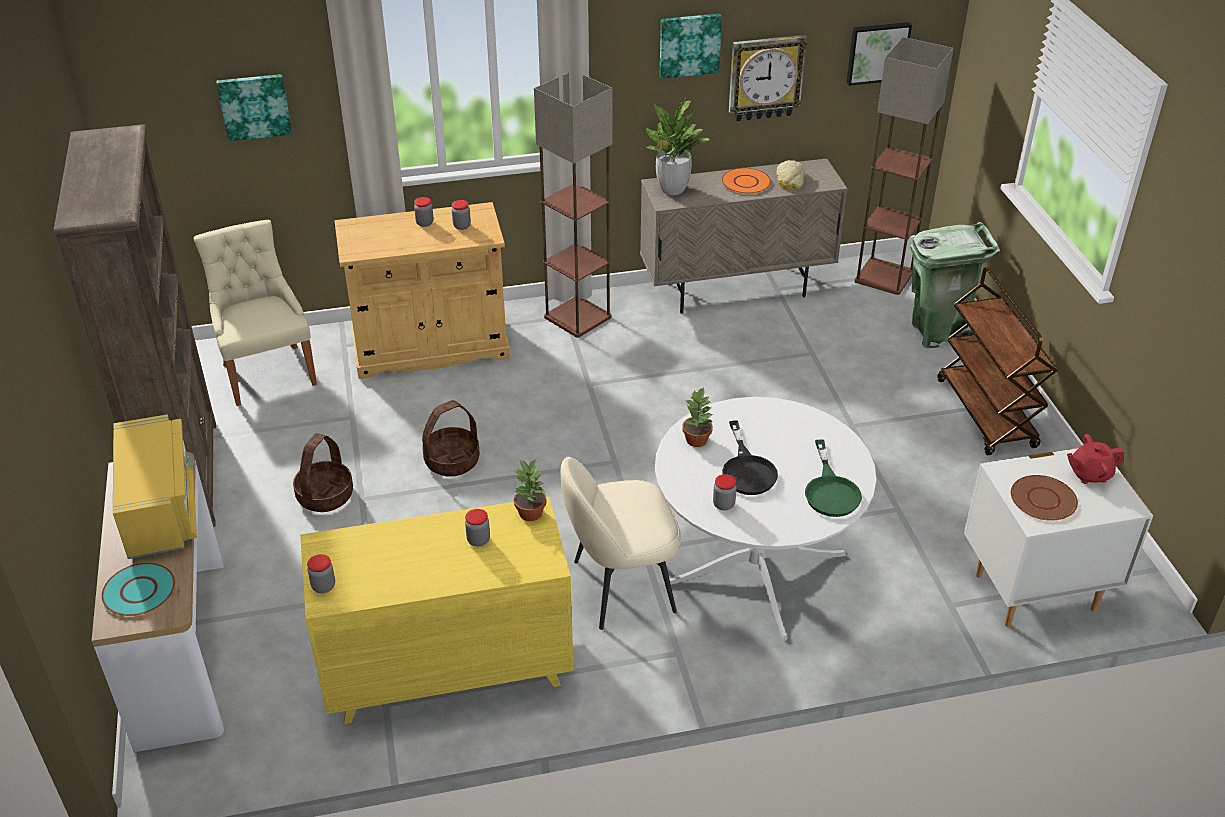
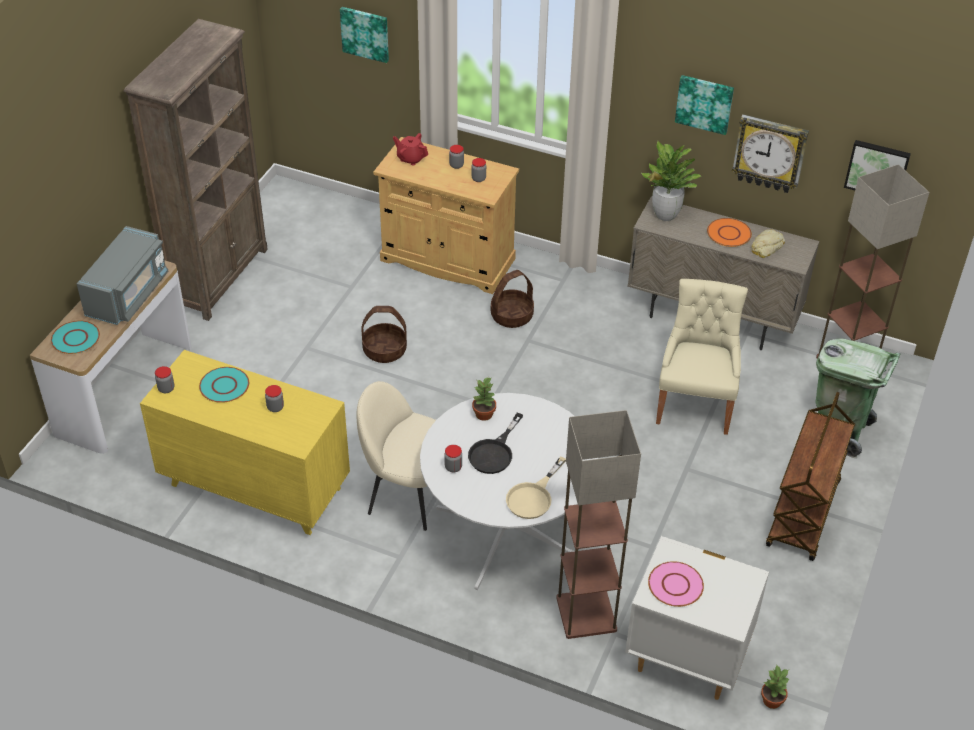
camera: 35 degrees right, 5 degrees up
yellow microwave [113,414,197,559] -> grey microwave [77,226,168,325]
beige chair [193,220,317,406] -> beige chair moved to [656,279,748,435]
basket [293,433,353,512] -> basket moved to [491,270,534,328]
potted plant [513,459,547,521] -> potted plant moved to [761,666,790,709]
floor lamp [534,73,613,338] -> floor lamp moved to [556,410,641,639]
green frying pan [805,439,862,517] -> beige frying pan [506,456,566,519]
brown plate [1011,475,1078,521] -> pink plate [648,561,704,607]
red teapot [1067,434,1124,484] -> red teapot moved to [393,133,428,166]
none -> turquoise plate [199,367,249,403]

